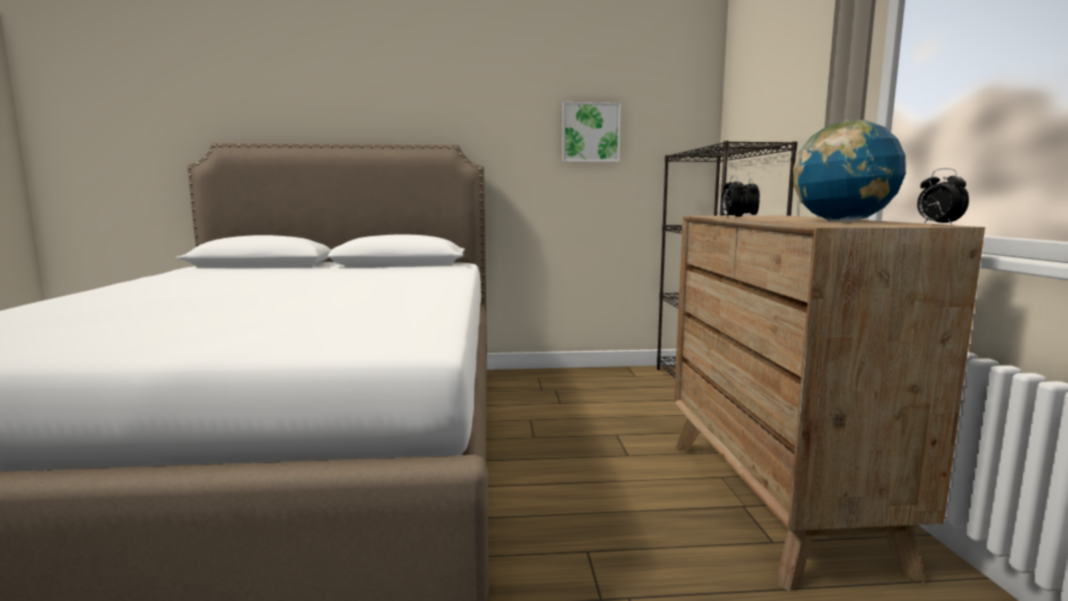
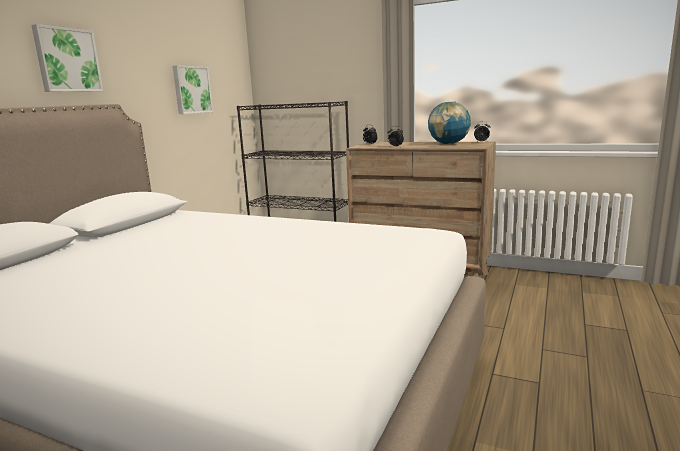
camera: 60 degrees left, 5 degrees up
none -> picture [31,24,103,92]

